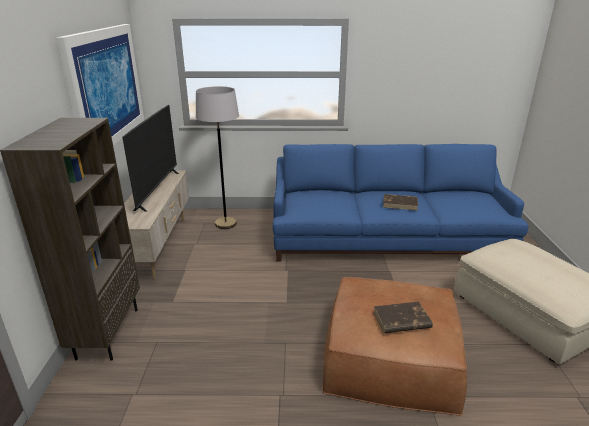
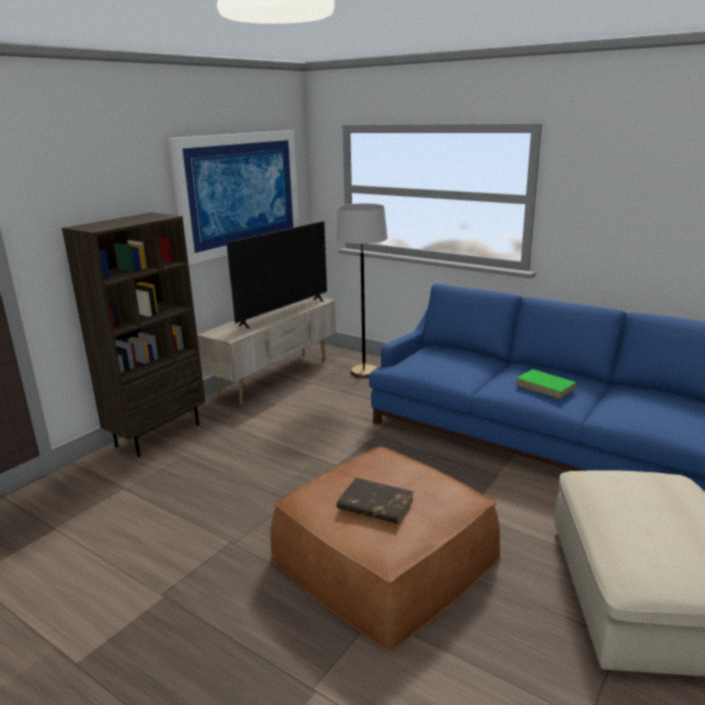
camera: 35 degrees right, 5 degrees down
brown book [383,194,418,210] -> green book [516,369,578,399]

